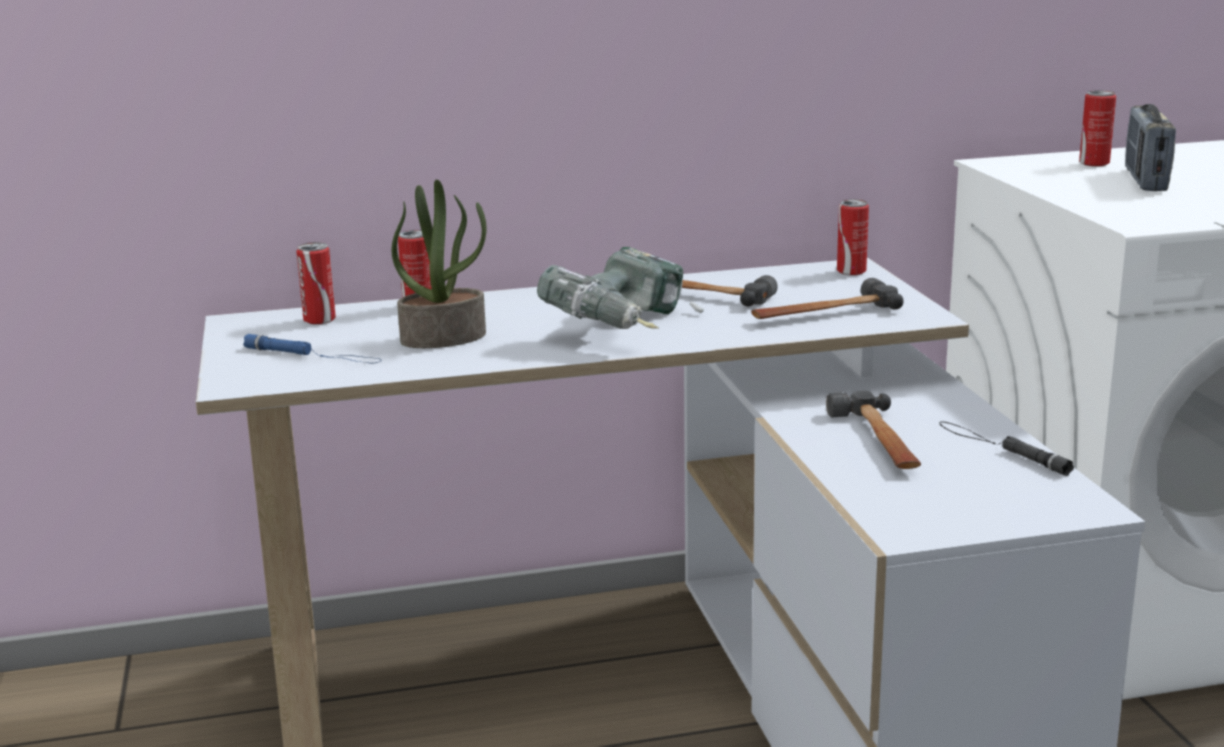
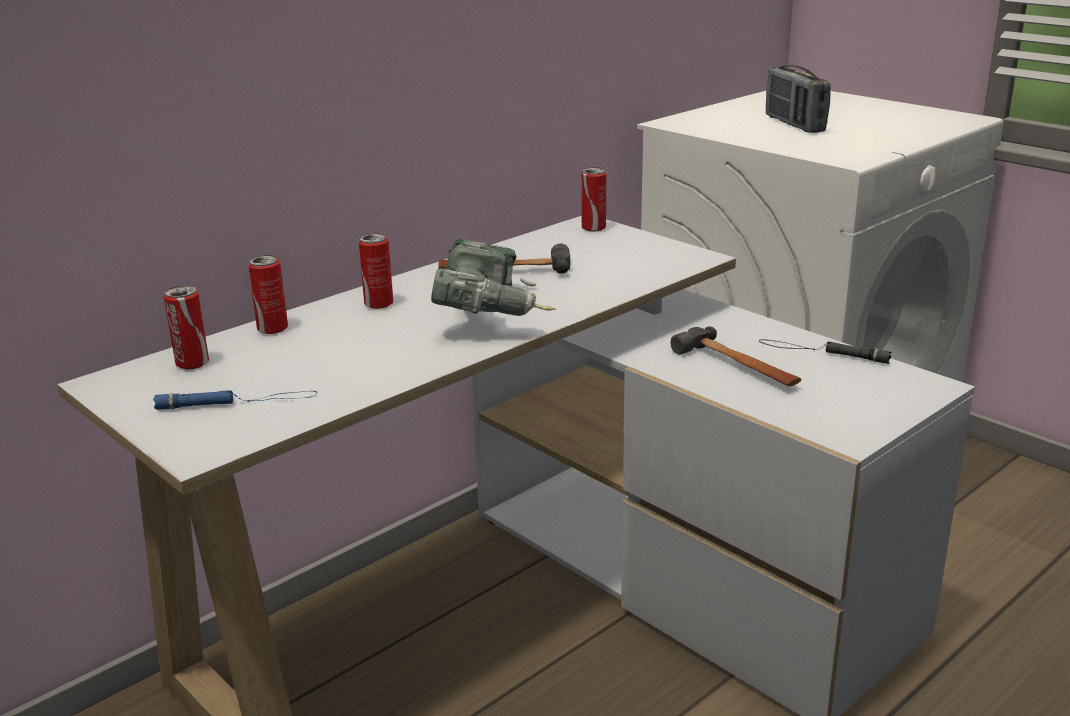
camera: 30 degrees left, 5 degrees up
potted plant [392,179,486,348] -> none
hammer [751,278,903,319] -> none
can [1079,90,1116,166] -> can moved to [359,233,393,309]

